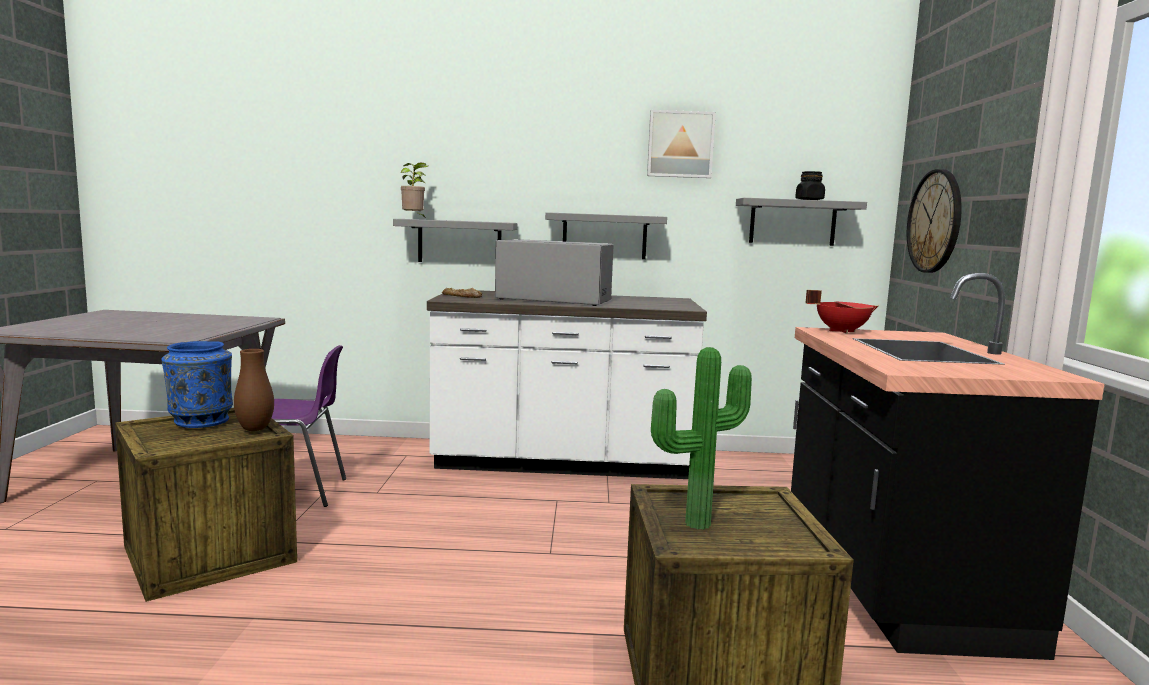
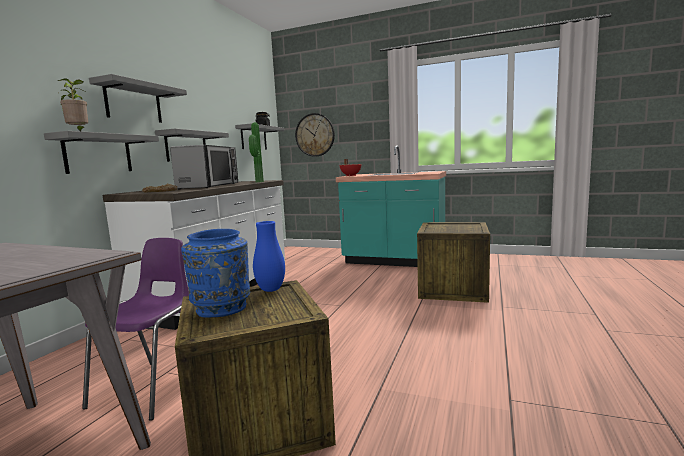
camera: 70 degrees left, 0 degrees up
brown vase [234,349,274,431] -> blue vase [253,221,285,292]
microwave [495,239,613,306] -> microwave turned 150 degrees clockwise [170,145,238,189]
picture [647,110,716,178] -> none
potted plant [651,347,752,530] -> potted plant moved to [249,122,264,182]
black counter [791,273,1104,660] -> turquoise counter [336,145,446,267]
none -> grey shelf [89,74,187,123]

